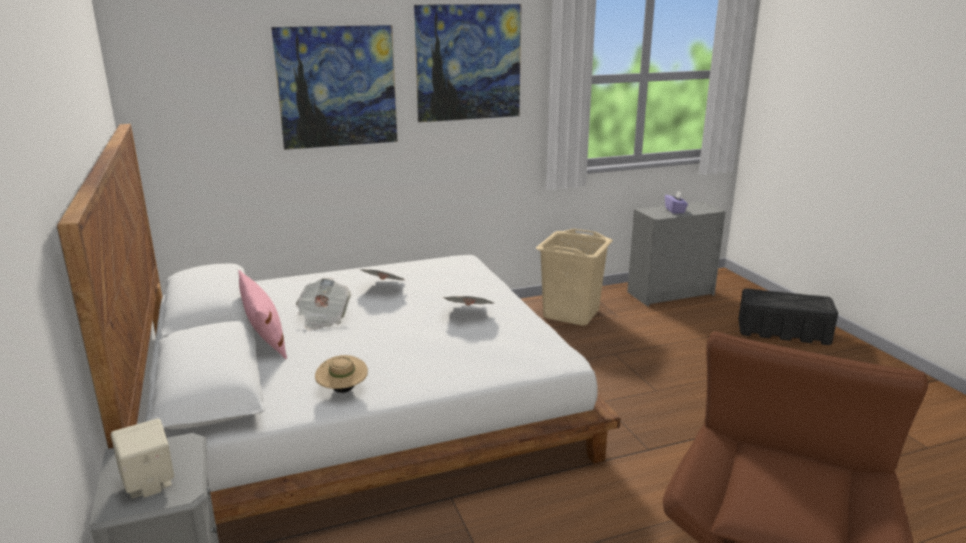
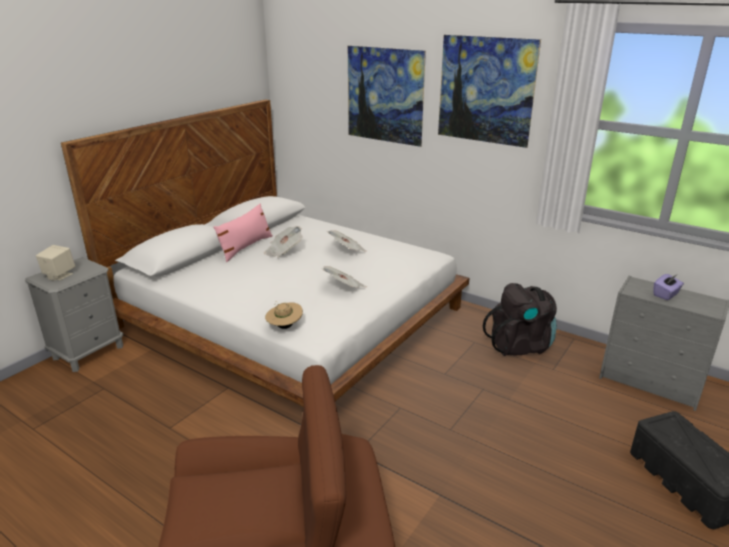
camera: 55 degrees right, 5 degrees up
beige hat [315,355,368,393] -> beige hat moved to [265,302,303,329]
beige laundry basket [536,229,613,326] -> black backpack [483,283,557,356]

